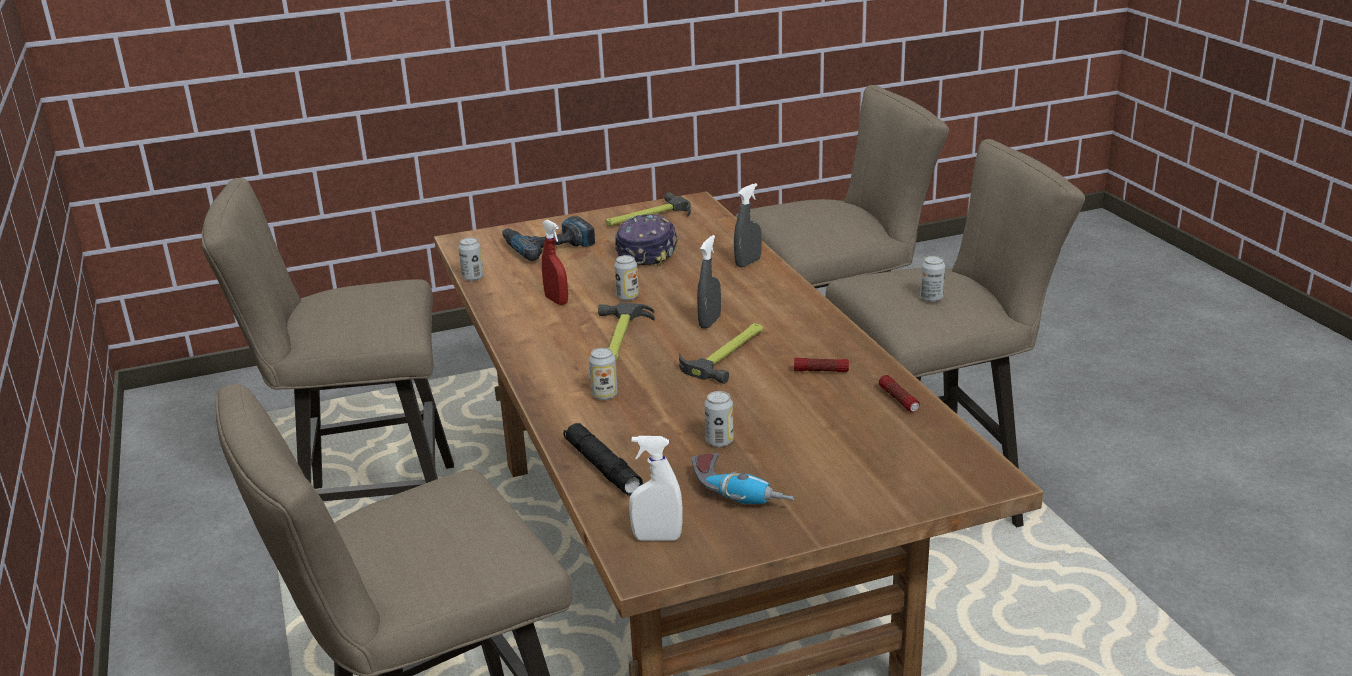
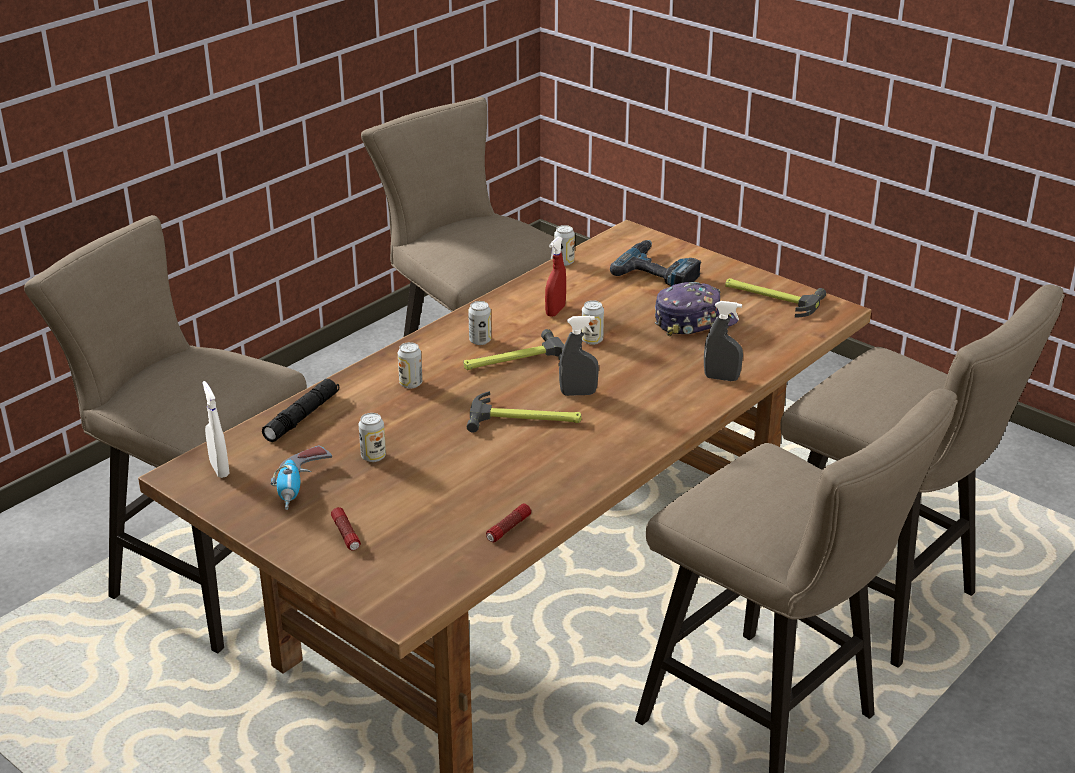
camera: 60 degrees right, 5 degrees up
flashlight [794,358,849,372] -> flashlight moved to [331,507,361,550]
can [920,256,945,302] -> can moved to [468,301,491,345]

